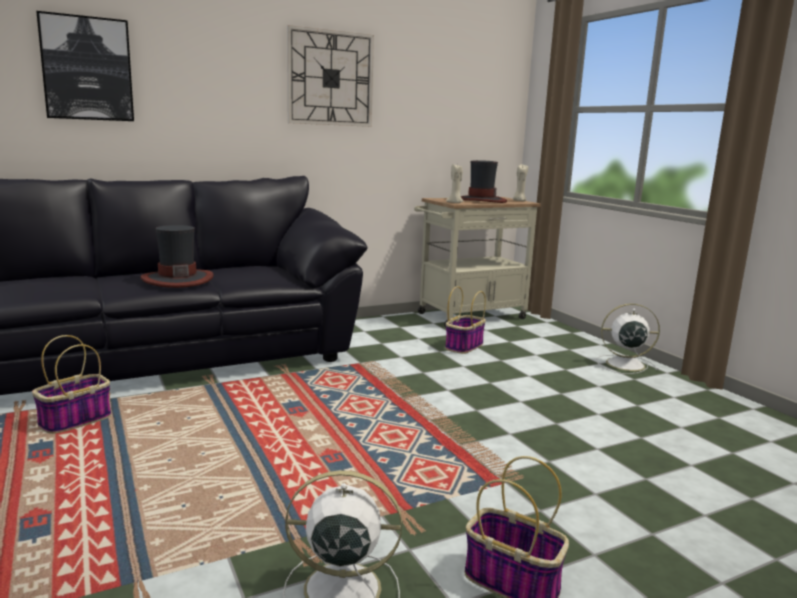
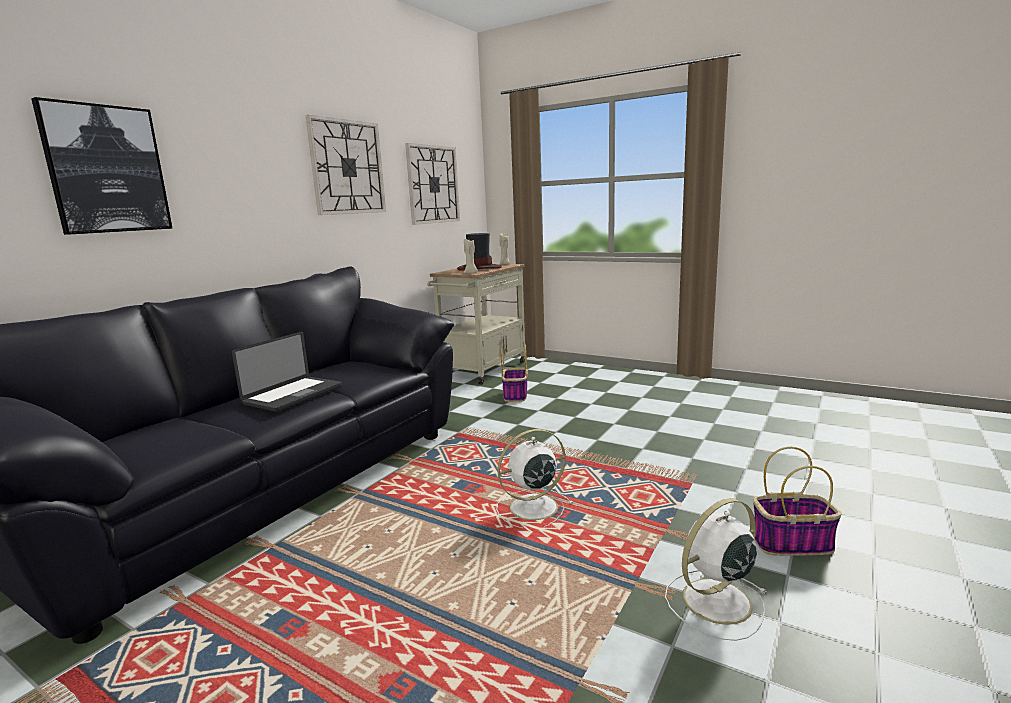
camera: 30 degrees left, 0 degrees up
basket [32,335,111,434] -> none
hat [141,225,214,288] -> laptop [232,332,342,412]
white fan [596,303,660,374] -> white fan moved to [496,429,574,528]
none -> wall clock [405,143,460,225]

